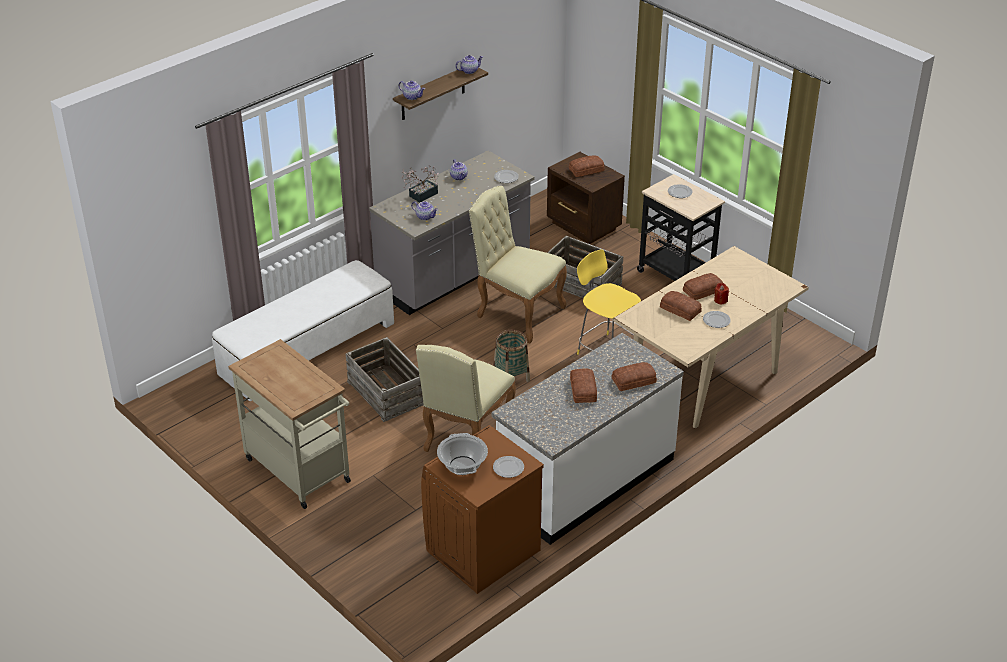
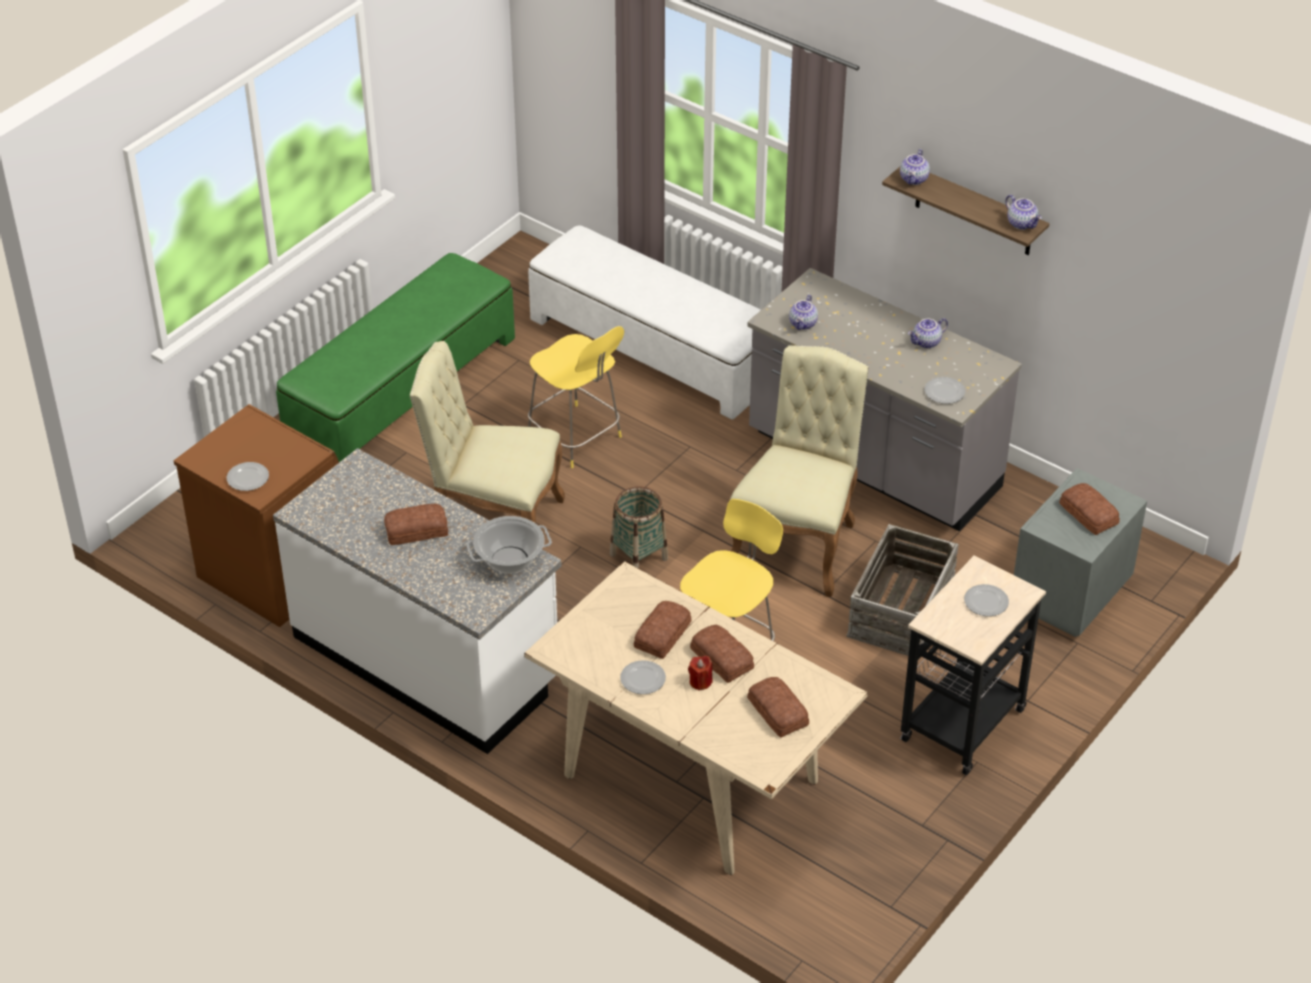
camera: 80 degrees right, 5 degrees up
beige cart [228,339,351,509] -> green bench [276,253,515,462]
crate [346,337,424,422] -> yellow stool [528,326,624,468]
potted plant [401,165,439,202] -> none
cooking pot [437,433,488,475] -> cooking pot moved to [466,516,552,574]
brown nightstand [547,152,625,244] -> grey nightstand [1014,468,1147,637]
bread [612,362,657,391] -> bread moved to [747,677,809,738]

